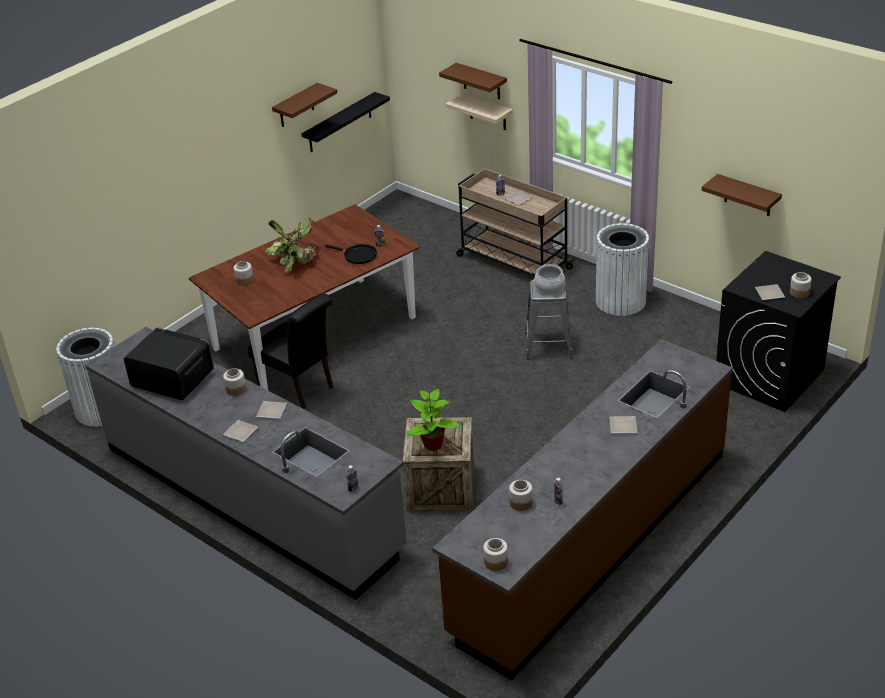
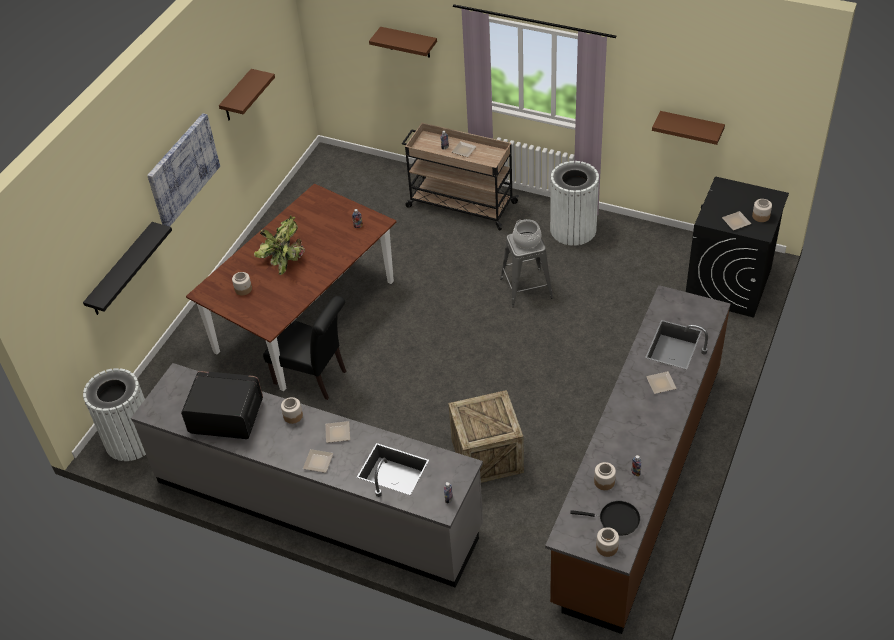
camera: 15 degrees left, 10 degrees up
black shelf [301,92,390,152] -> black shelf moved to [83,222,172,315]
black frying pan [325,244,377,264] -> black frying pan moved to [570,501,640,536]
potted plant [407,389,461,451] -> none
beige shelf [446,93,513,130] -> none
none -> picture [147,113,220,226]

